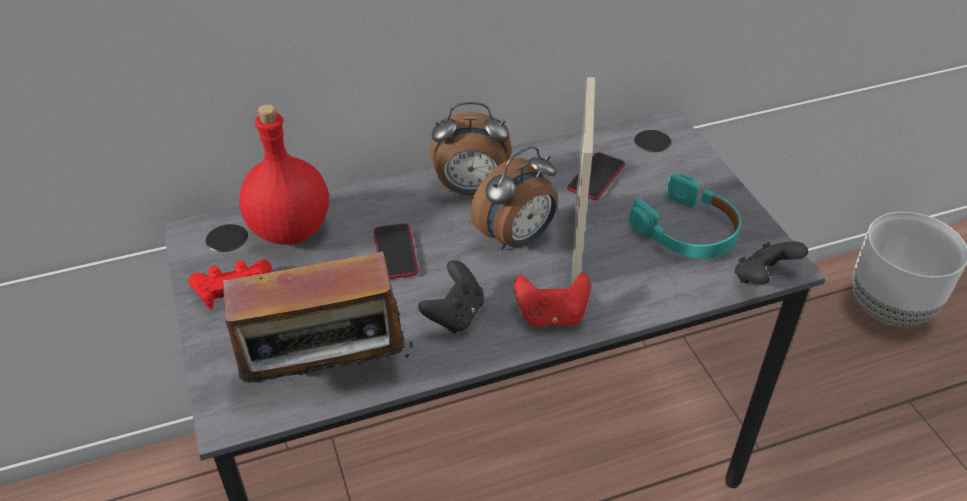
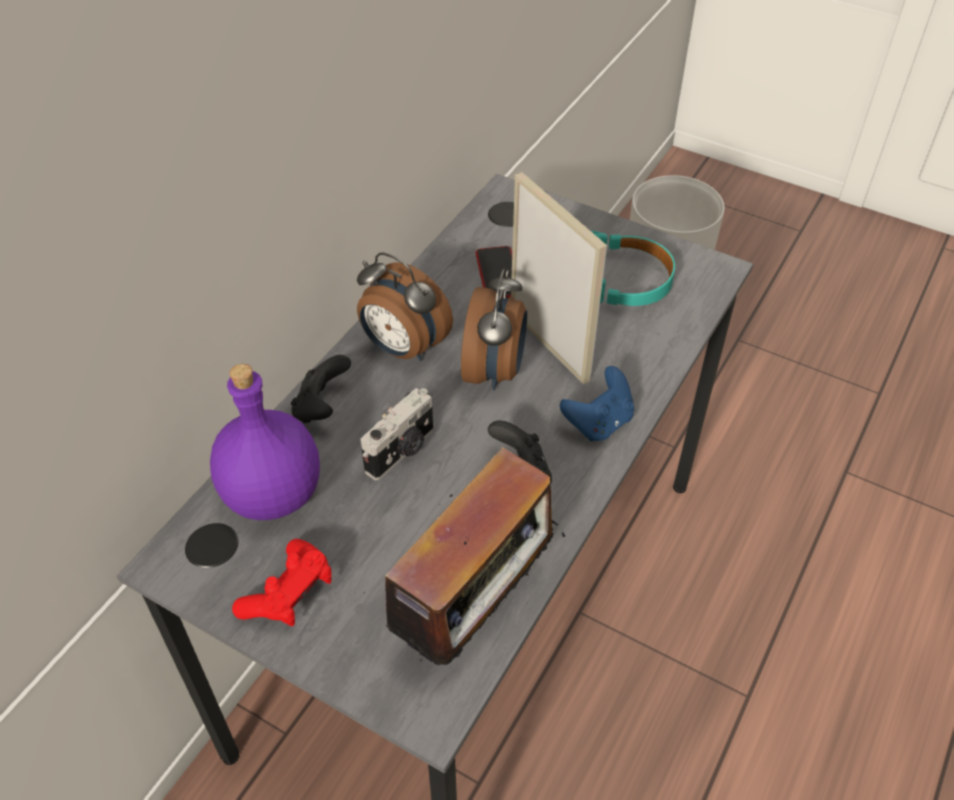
camera: 40 degrees left, 5 degrees up
red bottle [239,104,329,245] -> purple bottle [210,364,320,520]
phone [374,223,418,279] -> camera [361,388,433,480]
alarm clock [430,102,511,196] -> alarm clock turned 75 degrees clockwise [357,252,453,361]
red game controller [514,273,591,327] -> blue game controller [560,366,634,442]
black game controller [735,241,808,285] -> black game controller moved to [291,355,351,423]

